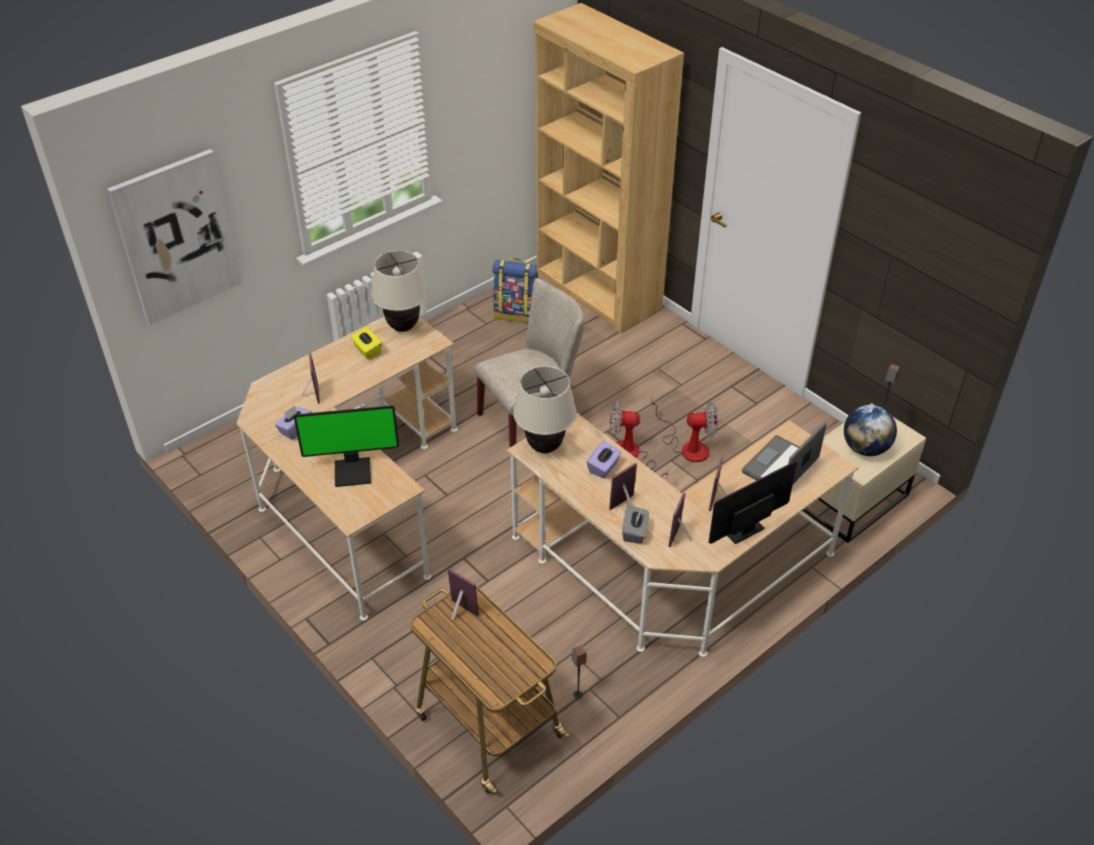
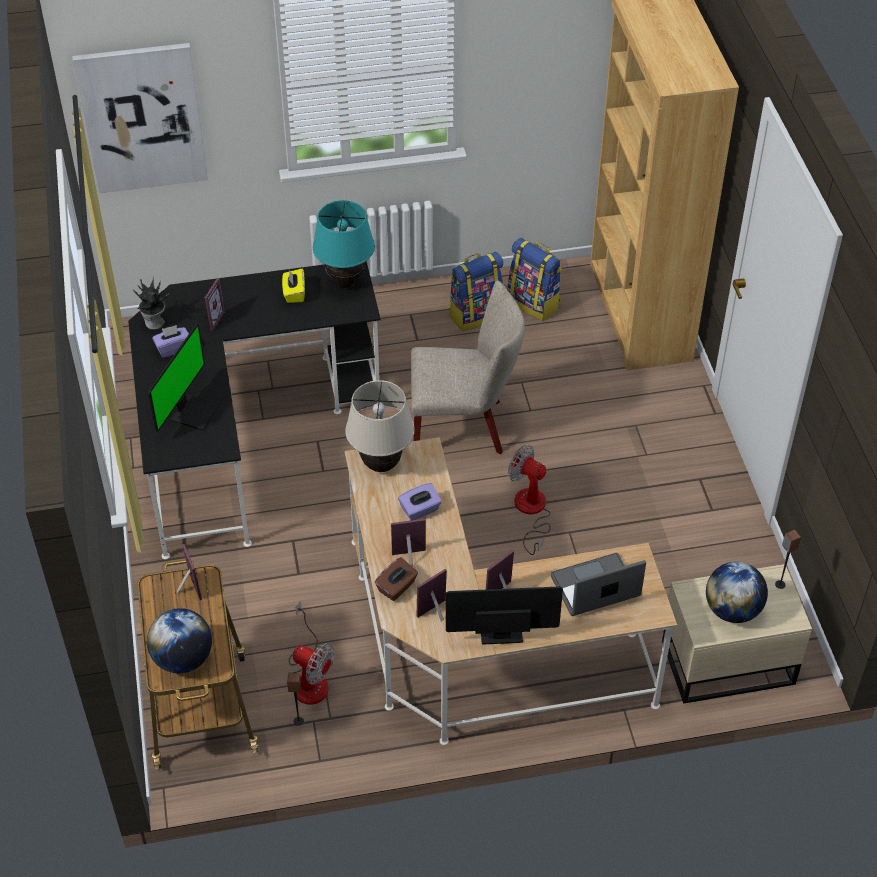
camera: 30 degrees right, 5 degrees up
beige desk [236,316,458,621] -> black desk [128,261,381,559]
monitor [294,405,399,487] -> monitor turned 90 degrees counterclockwise [148,324,220,432]
beige table lamp [371,250,428,332] -> turquoise table lamp [313,200,375,287]
grey tissue box [622,505,649,544] -> brown tissue box [375,557,418,601]
fan [651,398,718,462] -> fan moved to [289,601,334,704]
none -> potted plant [133,277,170,330]
none -> globe [147,608,212,673]
none -> backpack [449,252,503,331]

